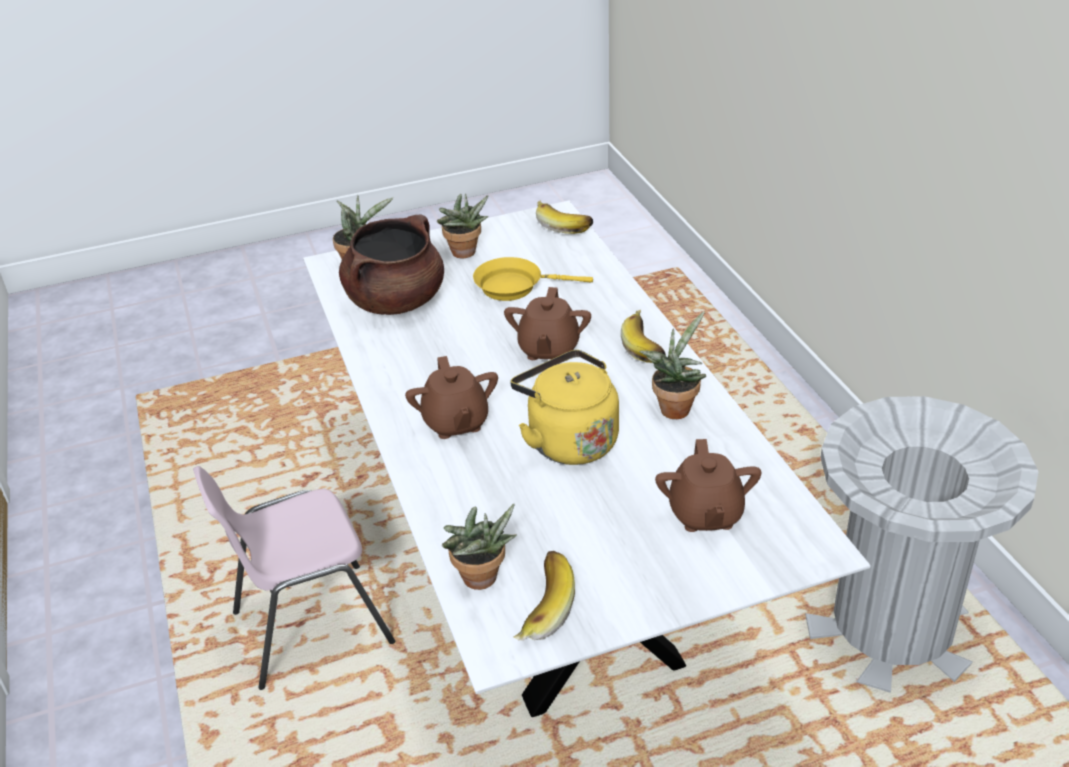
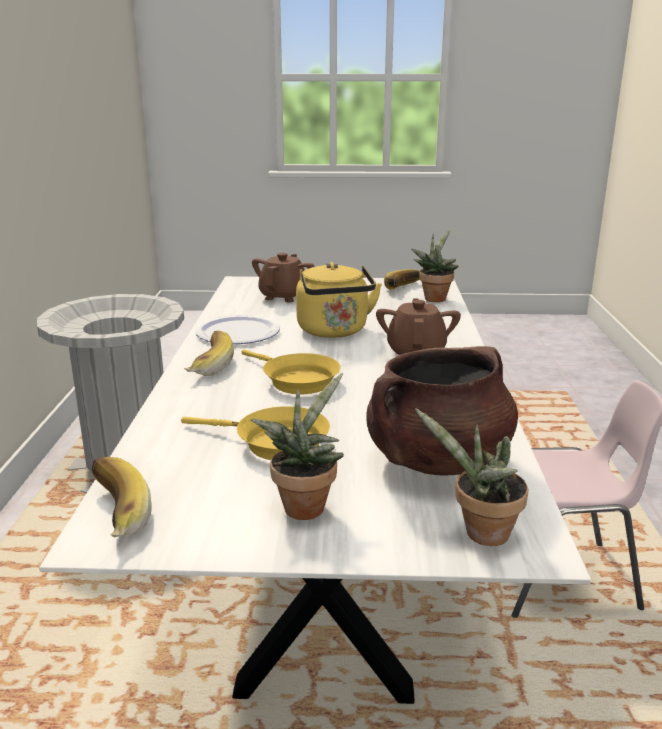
camera: 160 degrees left, 15 degrees down
brown teapot [504,287,591,360] -> yellow frying pan [242,350,341,394]
potted plant [639,311,706,419] -> plate [195,315,280,344]

